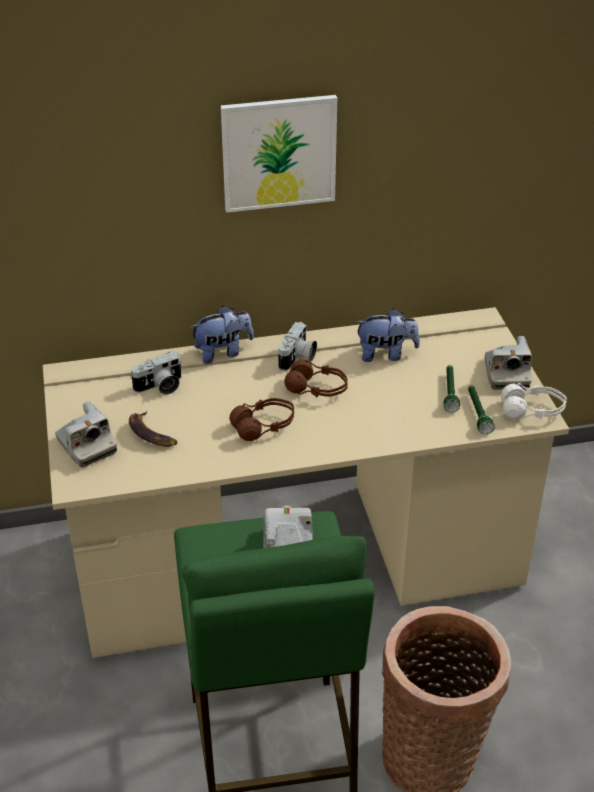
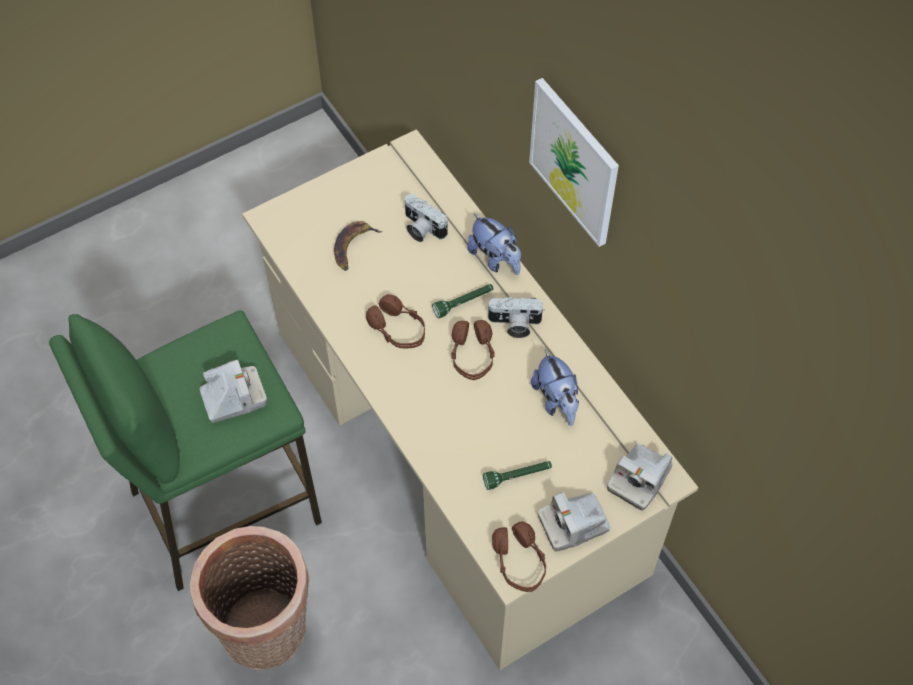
camera: 70 degrees right, 20 degrees up
camera [55,401,117,468] -> camera moved to [607,443,673,511]
green flashlight [468,385,495,434] -> green flashlight moved to [432,284,494,318]
white headphones [501,383,567,420] -> brown headphones [492,521,546,592]

